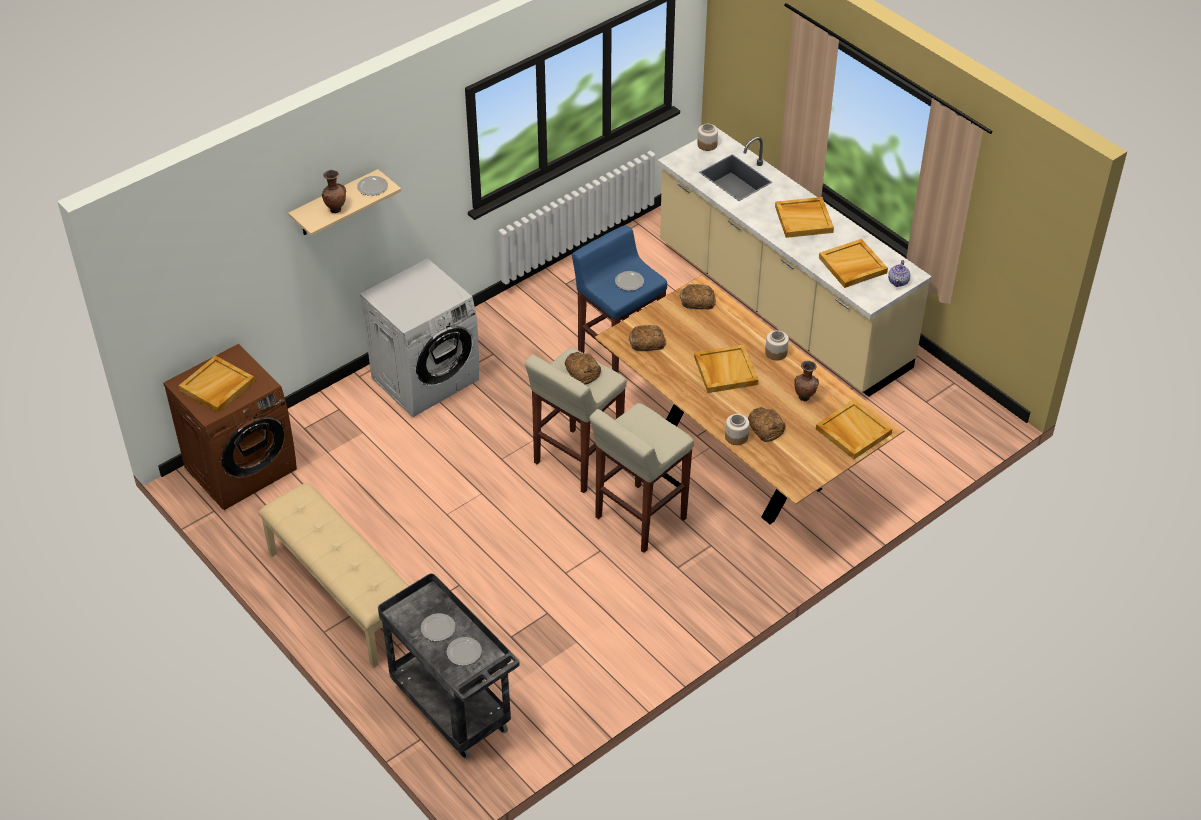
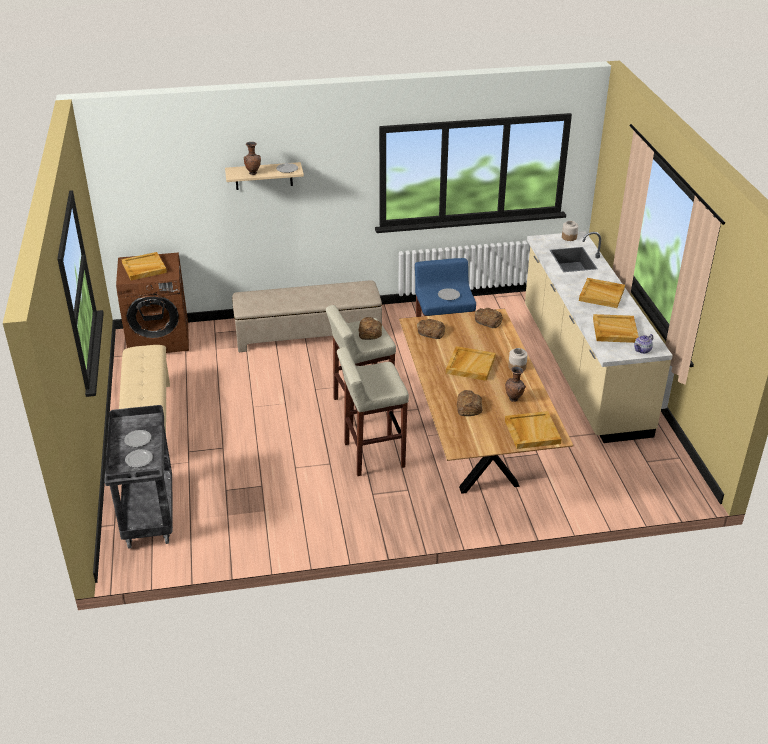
camera: 30 degrees right, 10 degrees down
white washing machine [360,258,479,417] -> beige bench [232,280,382,352]
jar [725,414,749,445] -> none

